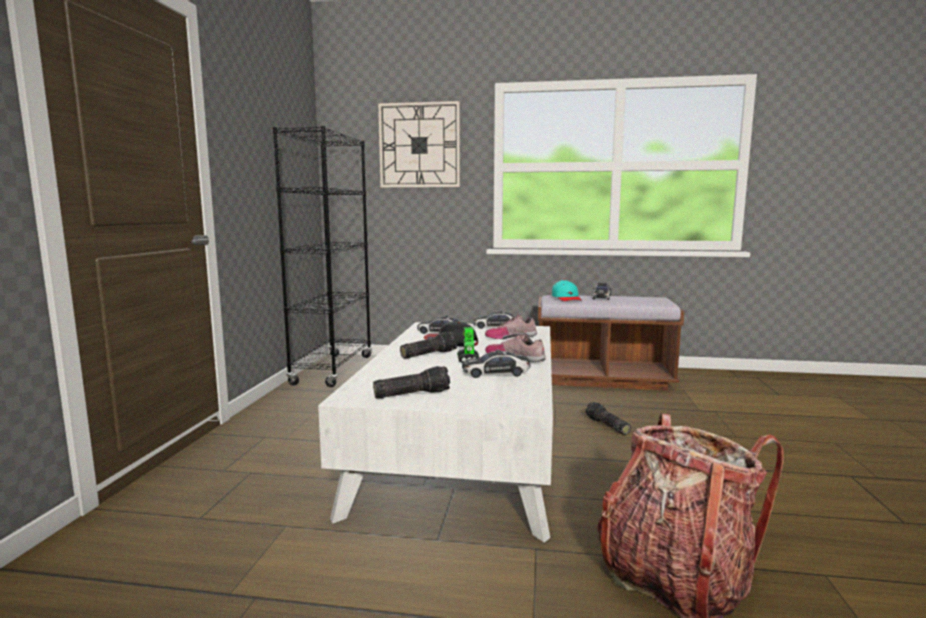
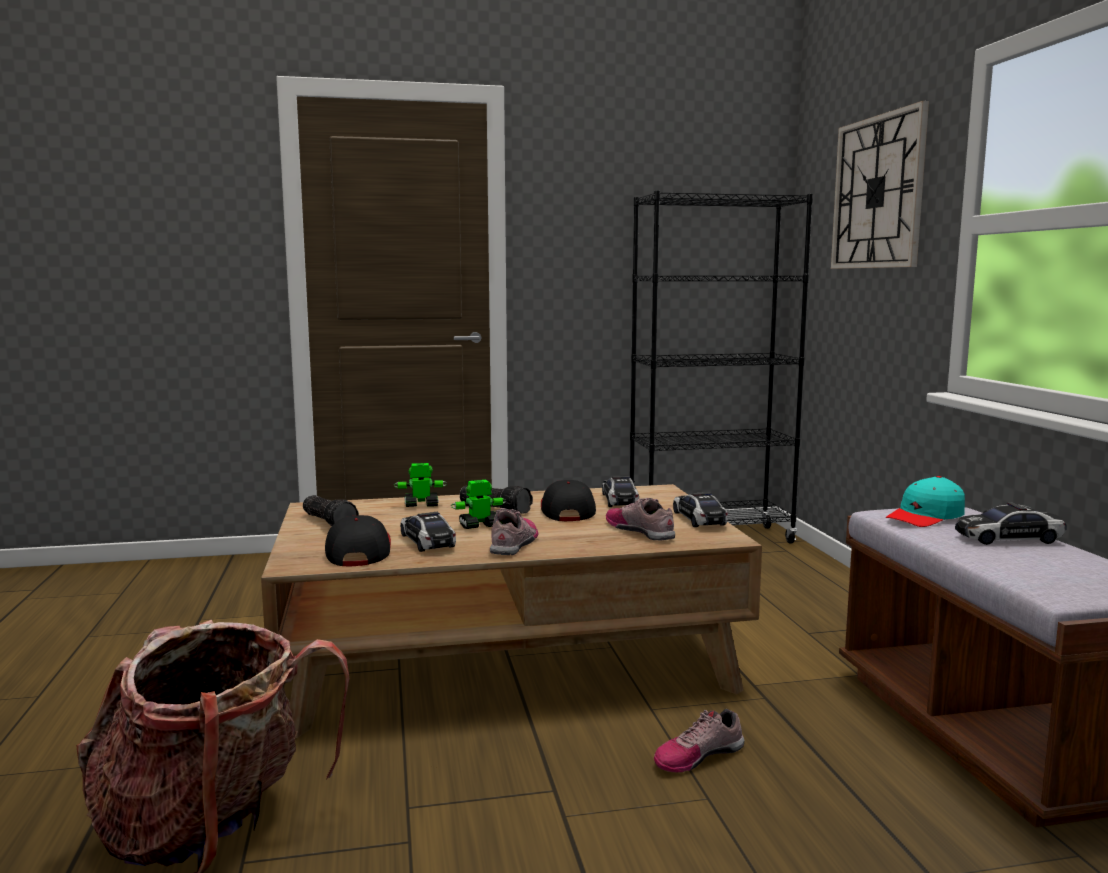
camera: 70 degrees right, 0 degrees up
white coffee table [318,322,553,543] -> brown coffee table [261,484,762,738]
flashlight [586,402,631,435] -> shoe [654,709,744,773]
none -> cap [325,515,391,567]
none -> toy robot [394,463,447,507]

